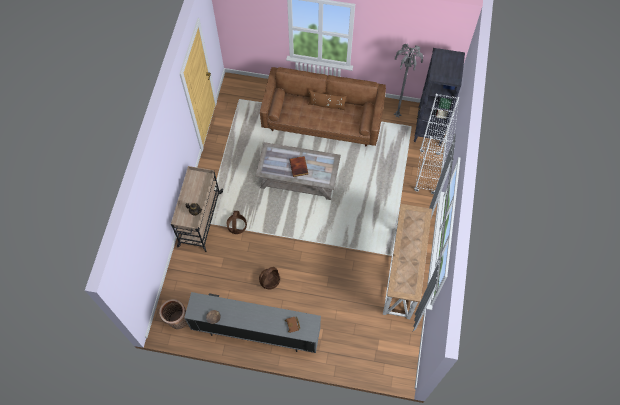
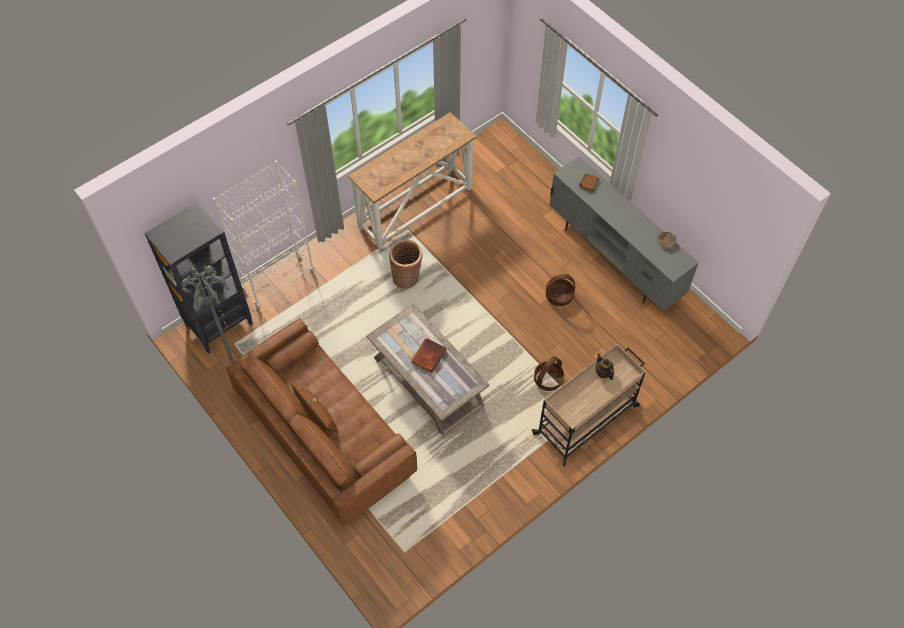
camera: 140 degrees left, 5 degrees down
basket [159,299,187,329] -> basket moved to [389,239,423,289]

